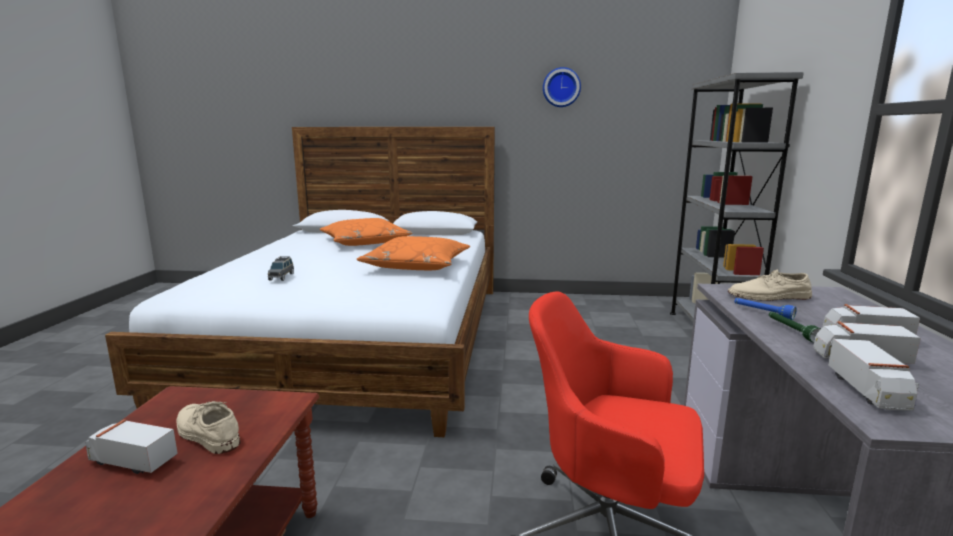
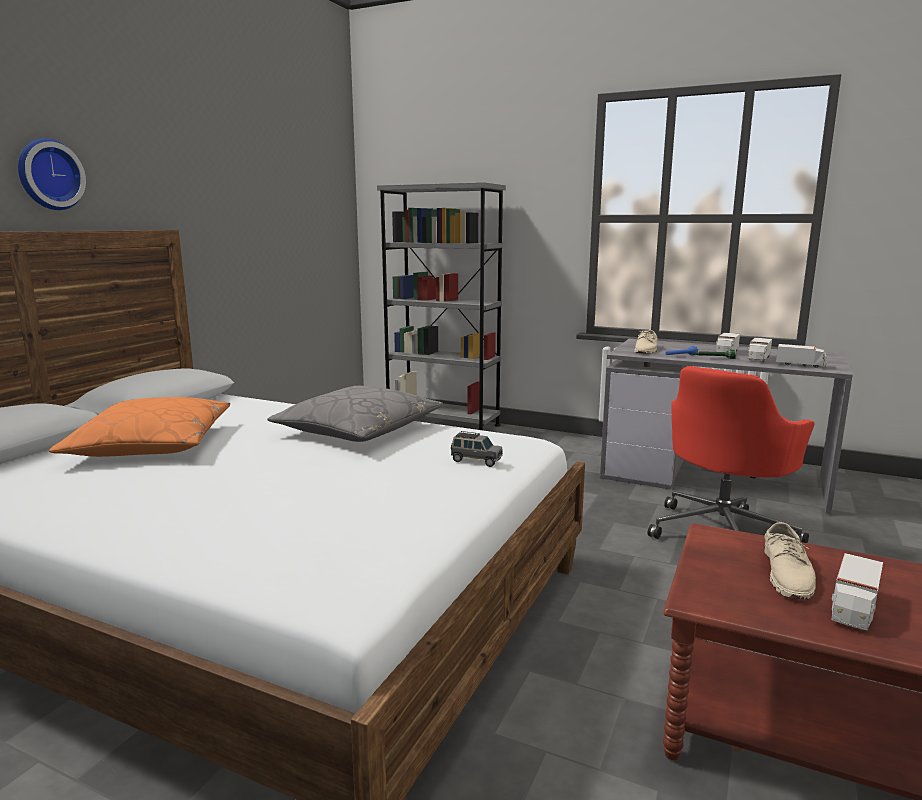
camera: 70 degrees left, 0 degrees up
beige shoe [177,401,241,454] -> beige shoe turned 45 degrees counterclockwise [764,522,816,599]
grey toy car [268,256,294,281] -> grey toy car moved to [451,431,503,467]
orange pillow [357,236,470,270] -> grey pillow [268,386,443,442]
wall clock [543,67,581,107] -> wall clock moved to [18,138,86,210]

